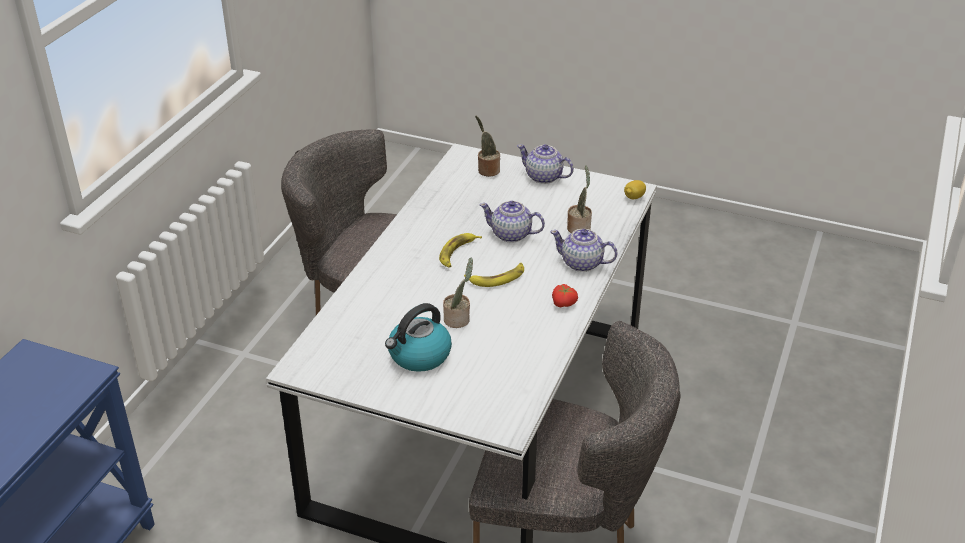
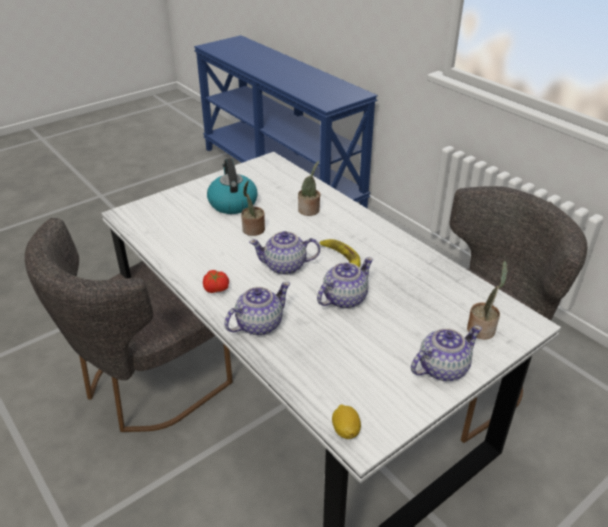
camera: 120 degrees right, 0 degrees up
banana [464,263,524,287] -> teapot [249,231,320,275]
potted plant [567,165,592,233] -> potted plant moved to [298,161,320,216]

